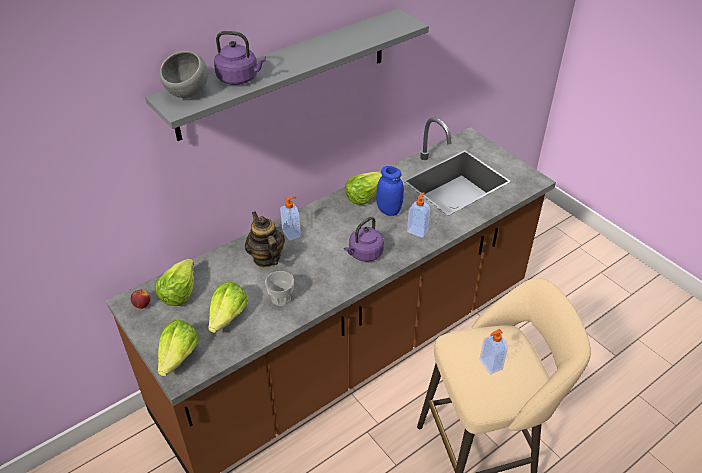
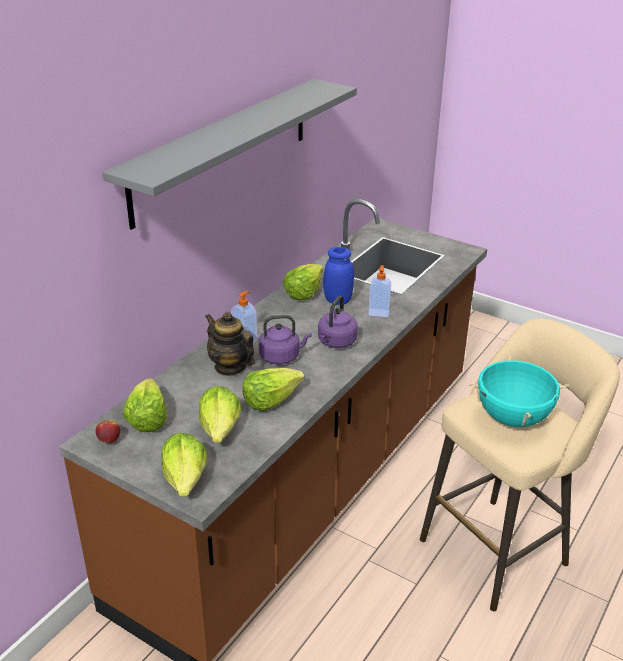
camera: 20 degrees left, 10 degrees down
grey bowl [160,51,208,98] -> none
purple kettle [214,31,266,85] -> purple kettle moved to [259,315,312,364]
cup [265,271,294,306] -> lettuce [242,368,304,411]
soap dispenser [480,329,508,374] -> turquoise cooking pot [469,356,569,427]

